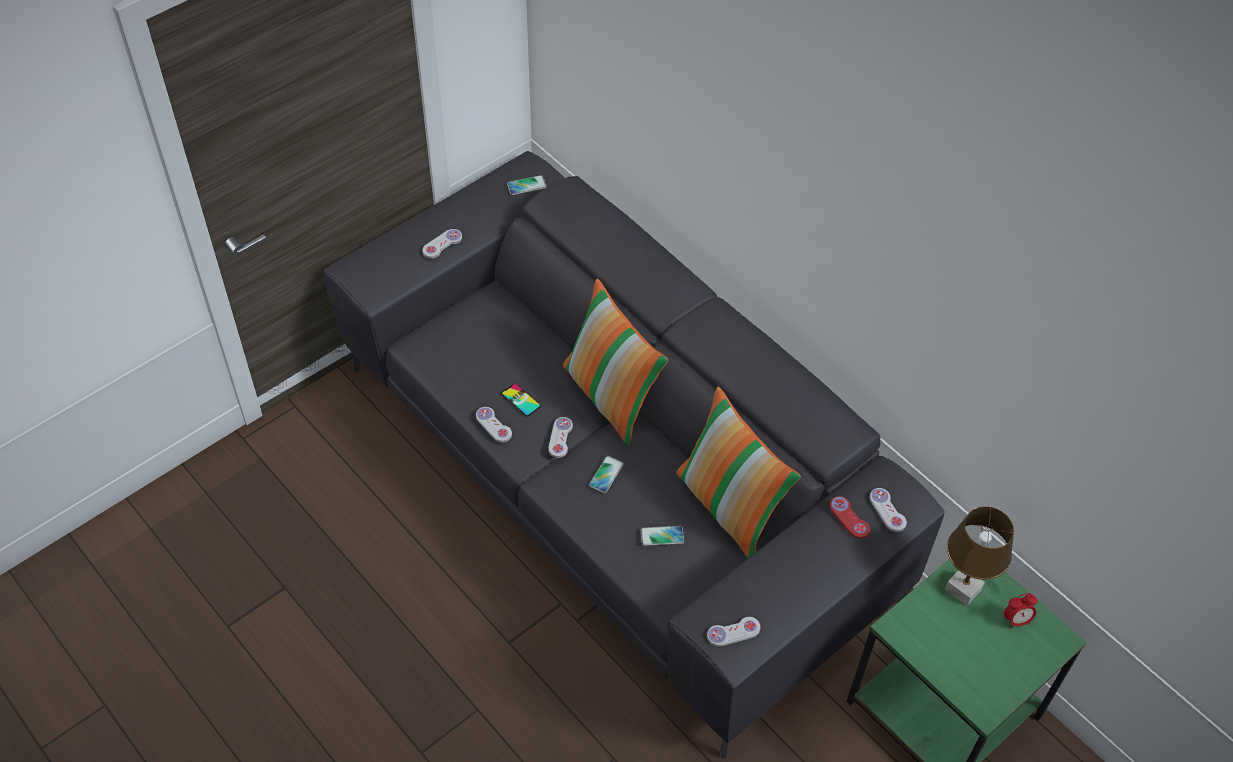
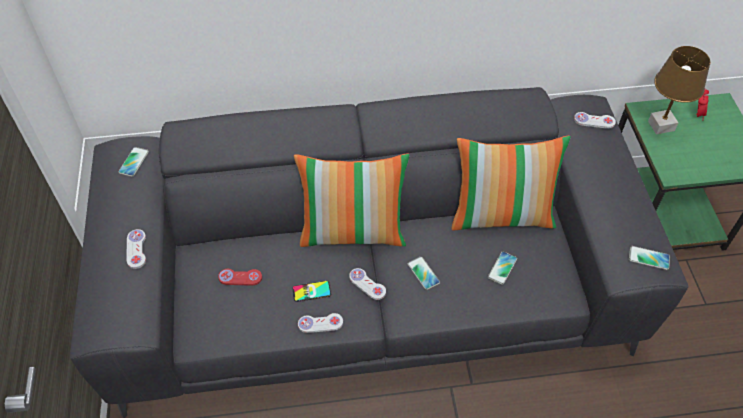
camera: 55 degrees left, 0 degrees up
white game controller [707,617,761,646] -> phone [629,246,670,270]
red game controller [830,496,870,539] -> red game controller moved to [218,269,262,285]

